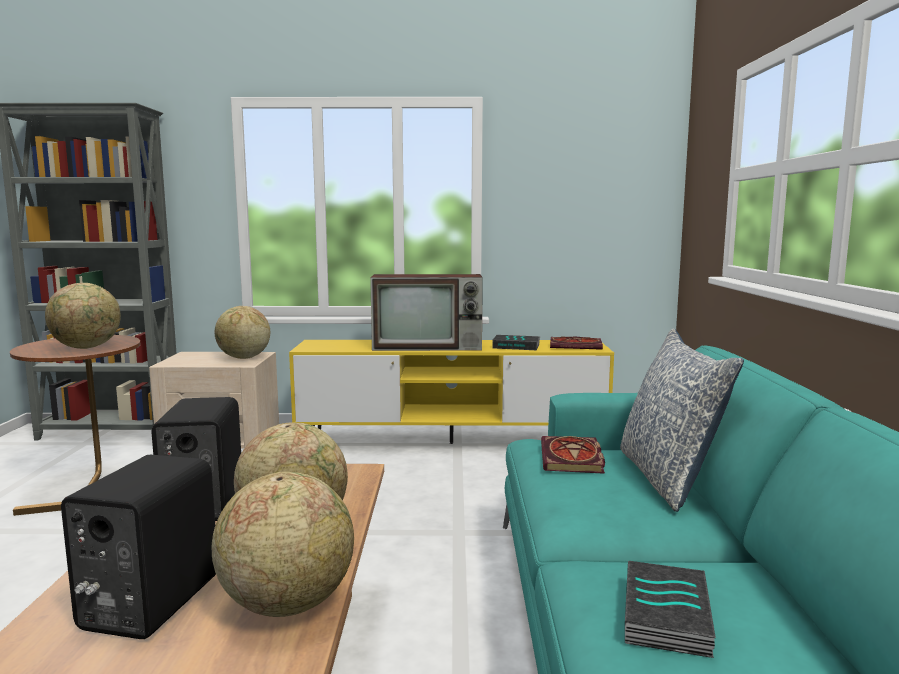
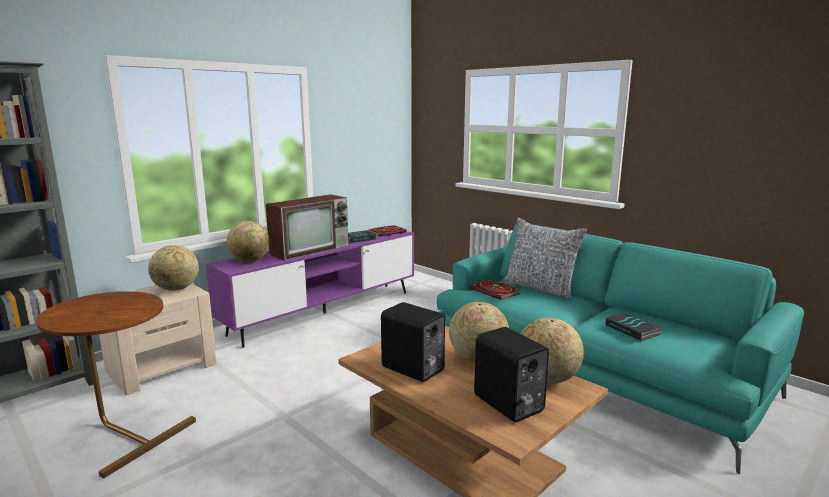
camera: 45 degrees left, 5 degrees up
globe [45,283,121,349] -> globe moved to [226,221,270,262]
yellow tv stand [289,340,614,444] -> purple tv stand [206,230,414,348]

